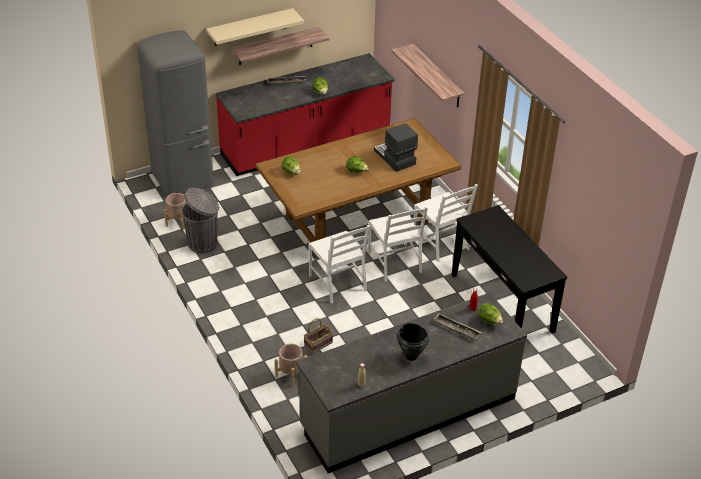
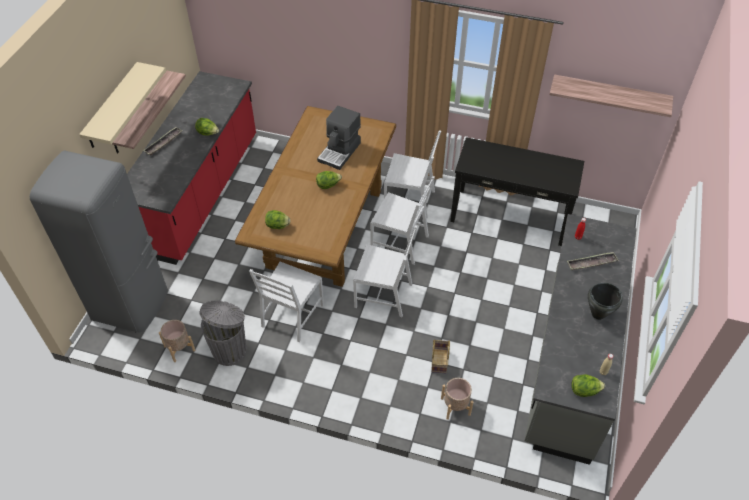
camera: 45 degrees left, 10 degrees up
coffee machine [374,124,418,172] -> coffee machine turned 75 degrees counterclockwise [317,106,361,170]
shelf [392,44,464,107] -> shelf moved to [549,74,673,117]
lettuce [478,303,503,324] -> lettuce moved to [571,374,605,397]
none -> white chair [249,262,324,342]

